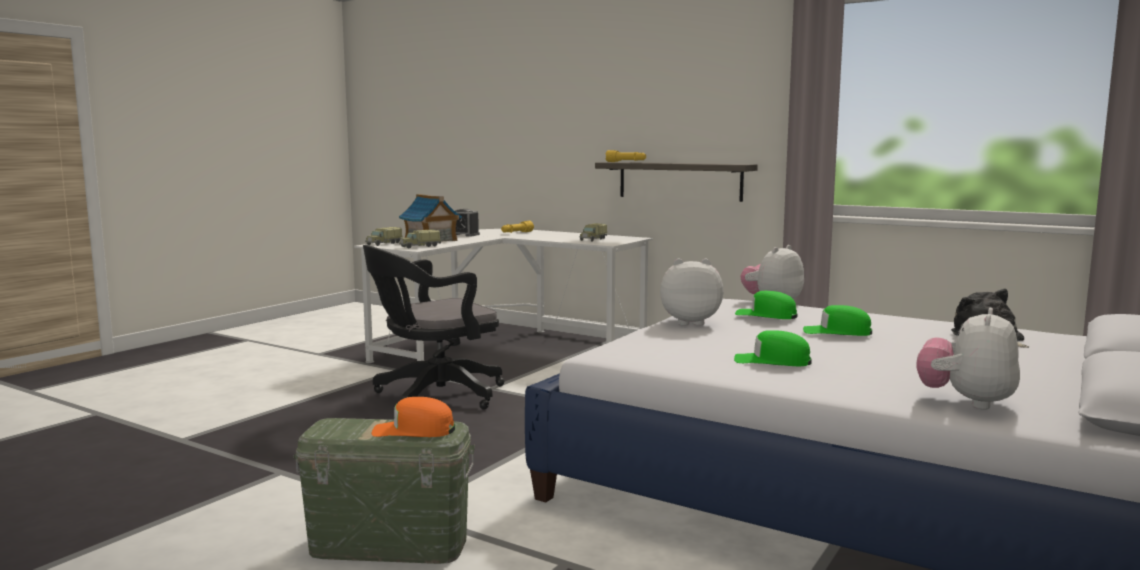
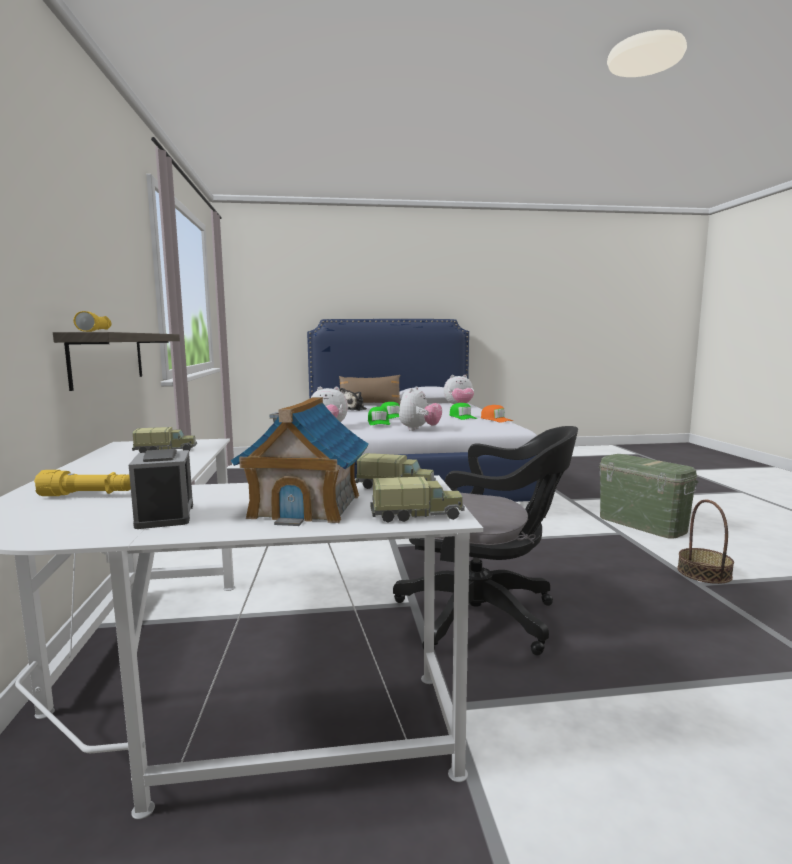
camera: 130 degrees left, 0 degrees up
orange cap [372,397,455,437] -> orange cap moved to [481,405,513,423]
plush toy [660,258,724,326] -> plush toy turned 120 degrees counterclockwise [399,386,442,431]
none -> brown pillow [339,375,400,405]
none -> basket [677,500,734,584]

